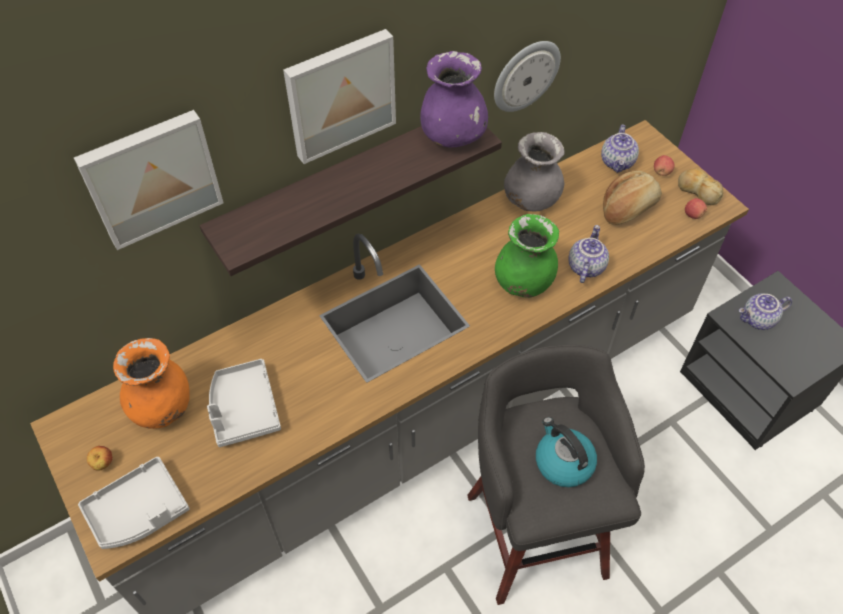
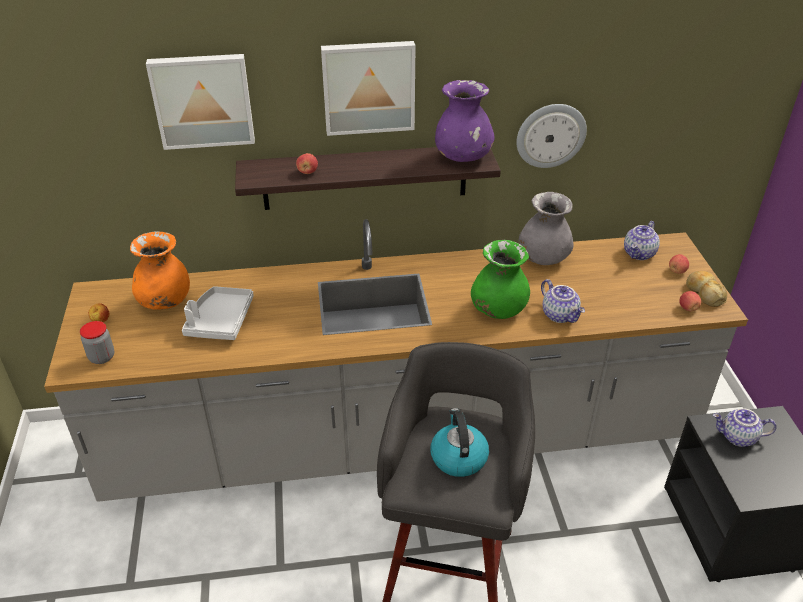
camera: 25 degrees right, 15 degrees down
grey tray [78,457,190,549] -> jar [80,321,114,364]
teapot [569,225,609,283] -> teapot turned 105 degrees clockwise [541,279,585,323]
bread [603,171,662,225] -> none
none -> apple [296,153,318,174]

